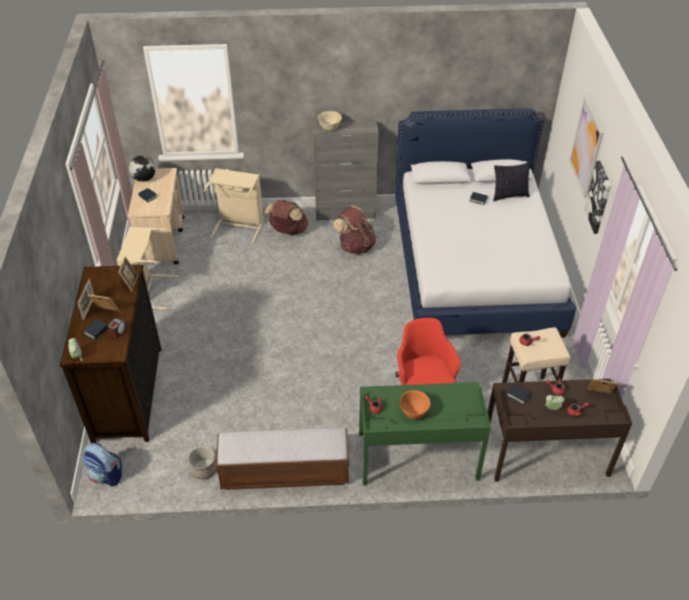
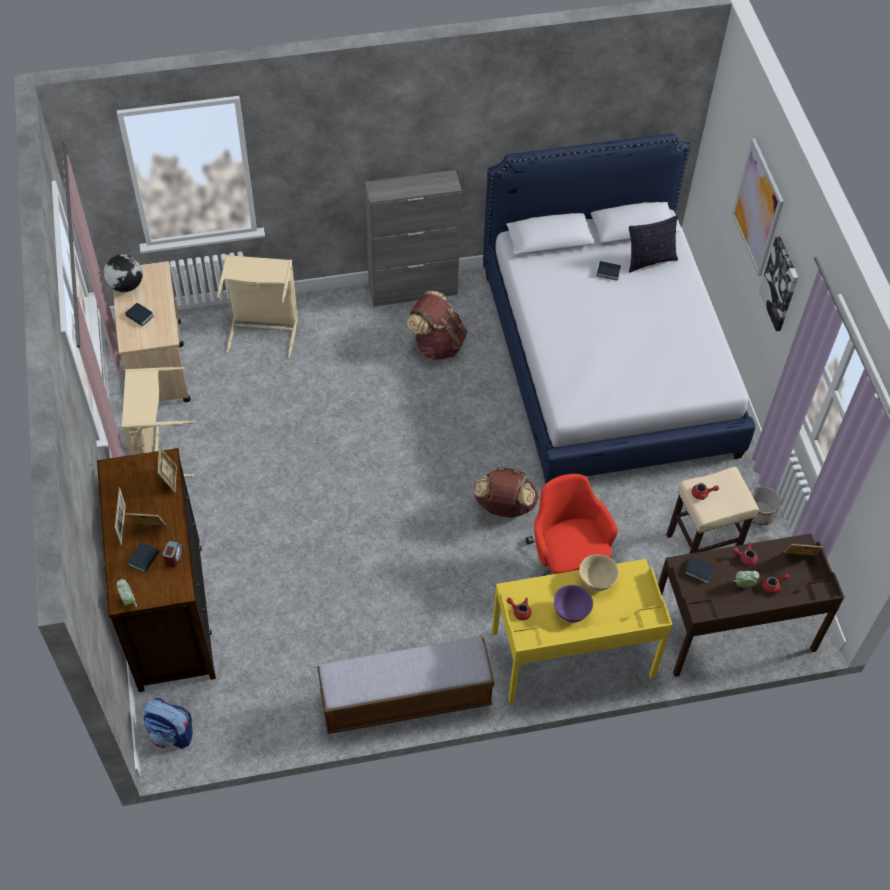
camera: 10 degrees left, 10 degrees up
planter [188,446,216,480] -> planter moved to [750,486,781,526]
brown backpack [265,200,308,235] -> brown backpack moved to [473,467,539,518]
beige bowl [318,111,342,131] -> beige bowl moved to [579,555,619,591]
green desk [359,382,491,485] -> yellow desk [492,559,672,704]
orange bowl [400,390,431,419] -> purple bowl [554,585,593,623]

